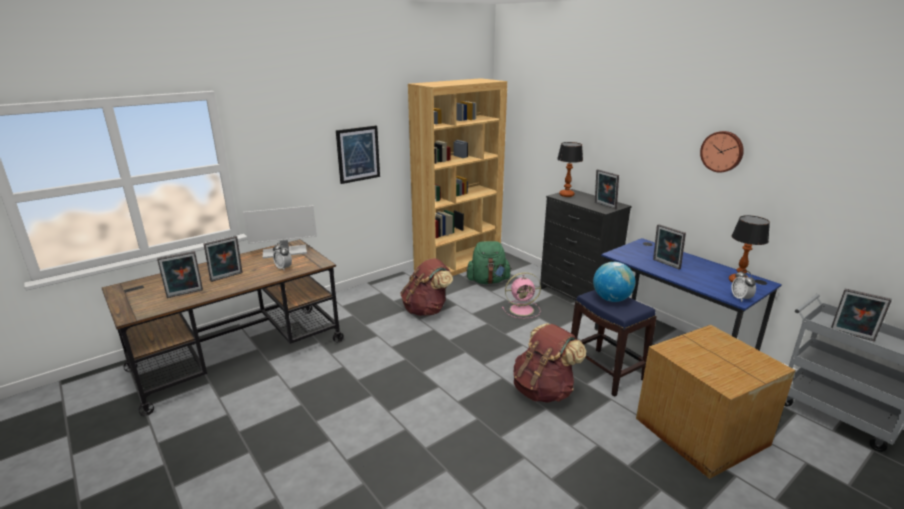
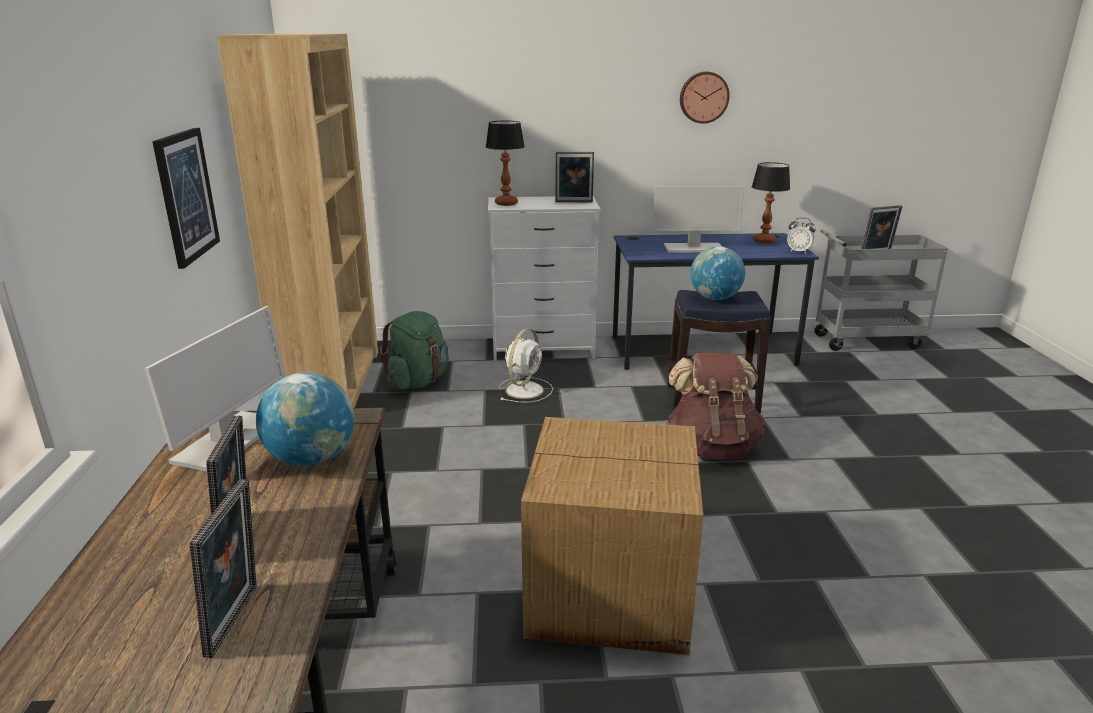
camera: 55 degrees left, 0 degrees up
alarm clock [273,243,292,270] -> globe [256,372,354,467]
brown backpack [400,258,453,316] -> none
pink fan [502,272,541,319] -> white fan [499,328,553,403]
black dresser [540,189,632,300] -> white dresser [488,196,600,361]
cardboard box [636,325,796,479] -> cardboard box moved to [521,417,703,655]
picture frame [653,224,686,270] -> monitor [653,186,744,253]

